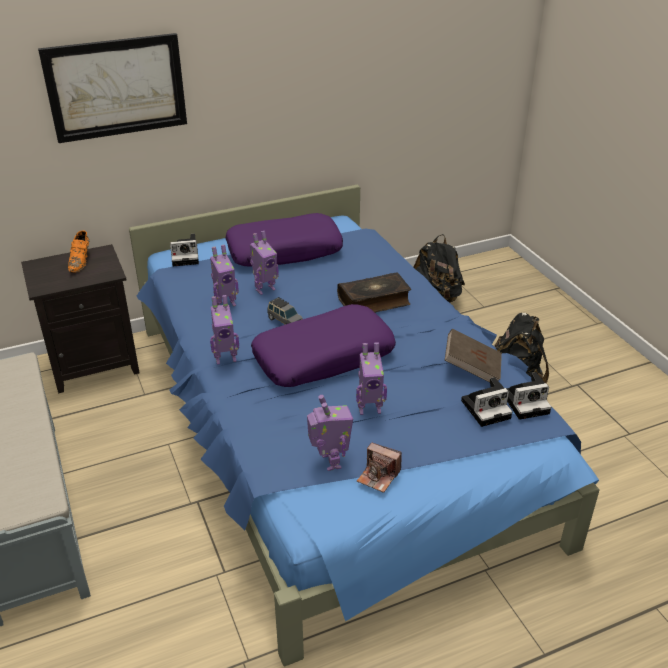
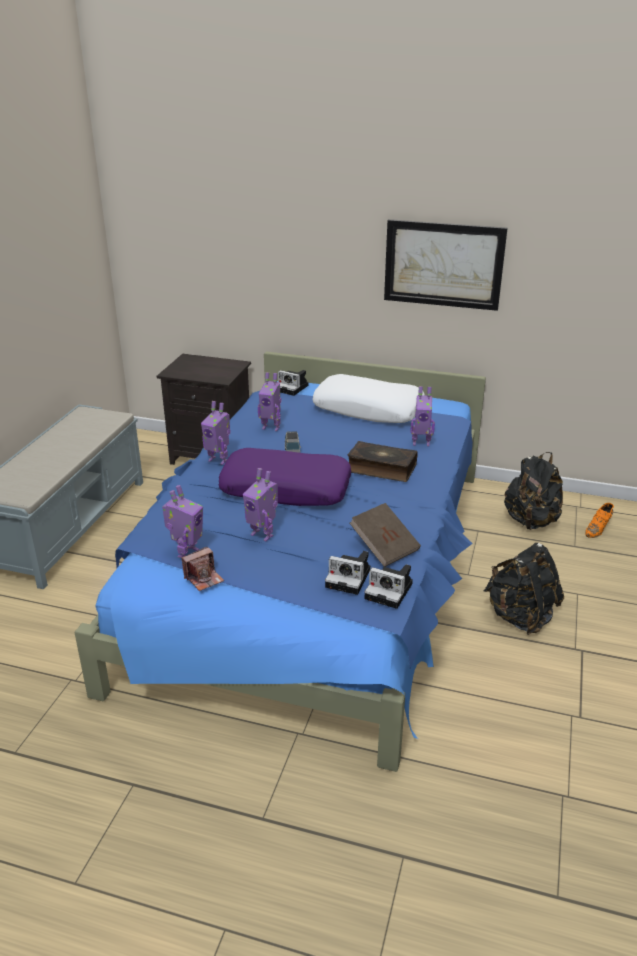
camera: 40 degrees right, 5 degrees down
picture [38,33,187,143] -> picture moved to [384,219,508,311]
orange shoe [68,230,89,273] -> orange shoe moved to [585,503,614,538]
purple pillow [225,213,343,267] -> white pillow [312,374,425,423]
toy robot [250,231,279,295] -> toy robot moved to [411,386,435,446]
camera [357,443,402,493] -> camera turned 105 degrees counterclockwise [182,547,224,591]

